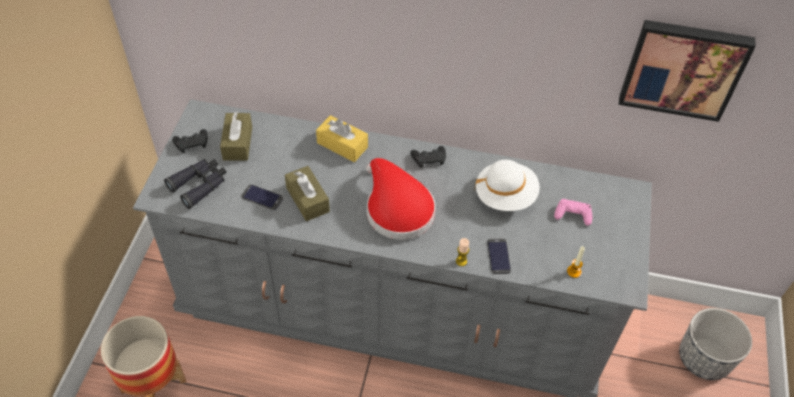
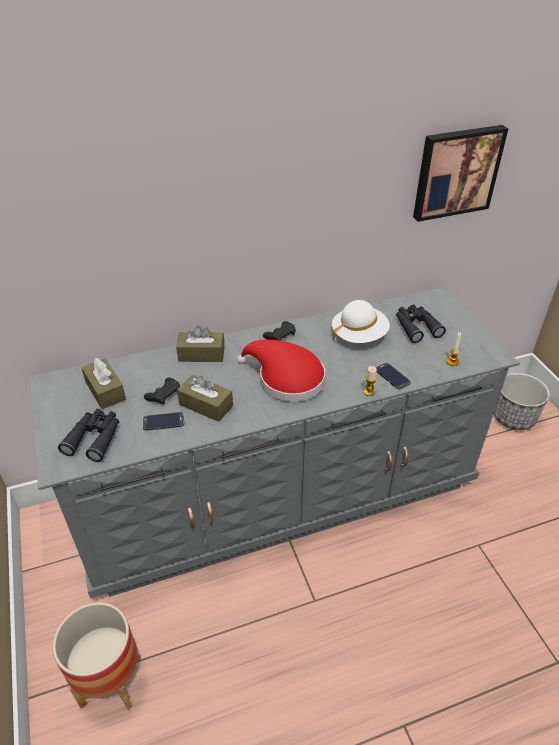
camera: 30 degrees left, 10 degrees down
black game controller [172,129,208,153] -> black game controller moved to [144,378,180,405]
yellow tissue box [316,115,368,162] -> brown tissue box [176,325,225,362]
pink game controller [554,199,592,226] -> black binoculars [396,304,446,343]

